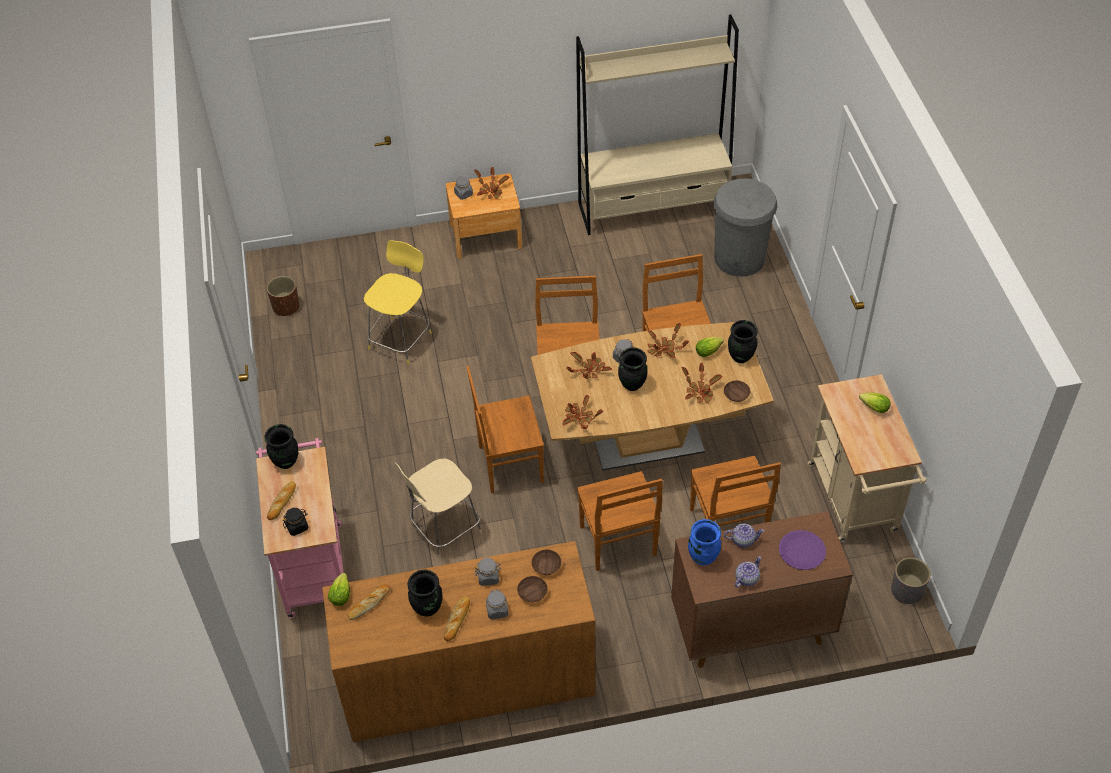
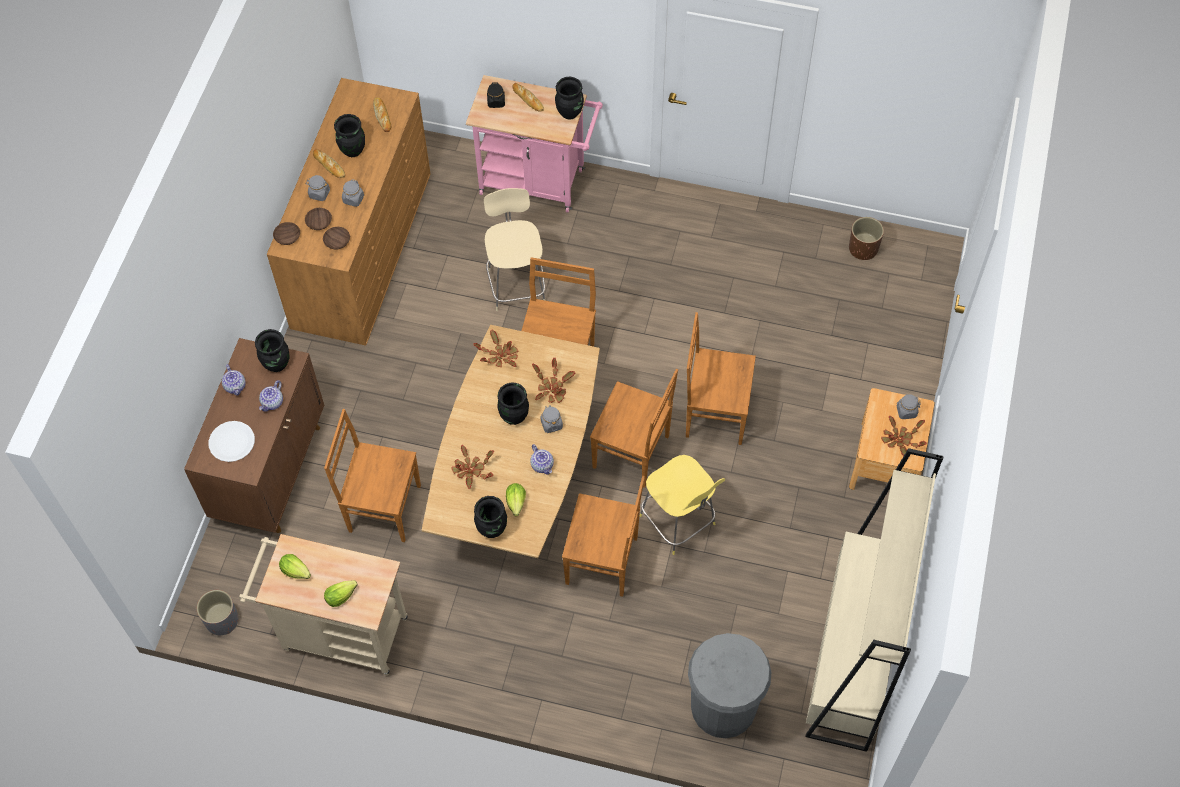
camera: 115 degrees right, 10 degrees up
lettuce [328,573,350,606] -> lettuce moved to [279,554,311,579]
yellow stool [364,241,432,364] -> yellow stool moved to [640,455,725,555]
brown chair [577,471,663,571] -> brown chair moved to [686,312,756,445]
potted plant [647,323,689,358] -> teapot [530,444,554,475]
blue vase [688,519,721,566] -> black vase [255,329,290,372]
brown bowl [724,381,750,402] -> brown bowl moved to [273,222,300,245]
purple plate [779,530,826,570] -> white plate [209,421,255,462]

